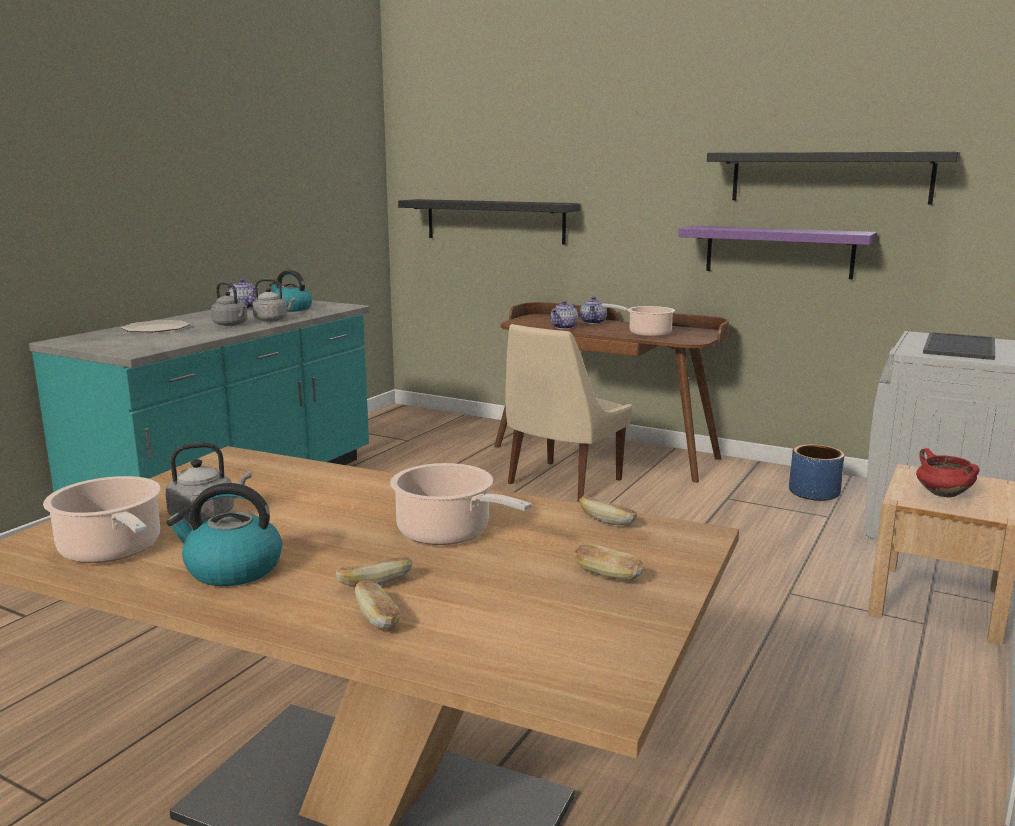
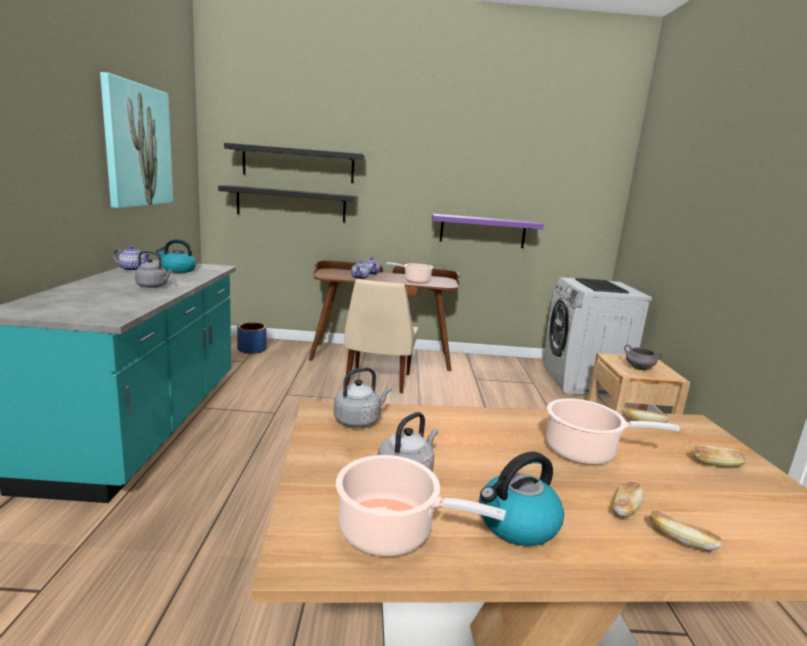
camera: 30 degrees left, 0 degrees up
plate [121,320,190,332] -> none
grey kettle [252,279,296,321] -> grey kettle moved to [334,367,392,427]
black shelf [707,152,960,204] -> black shelf moved to [224,143,365,183]
blue planter [789,445,844,501] -> blue planter moved to [237,322,267,354]
red cooking pot [916,448,979,498] -> grey cooking pot [624,344,663,370]
none -> picture [100,72,173,208]

